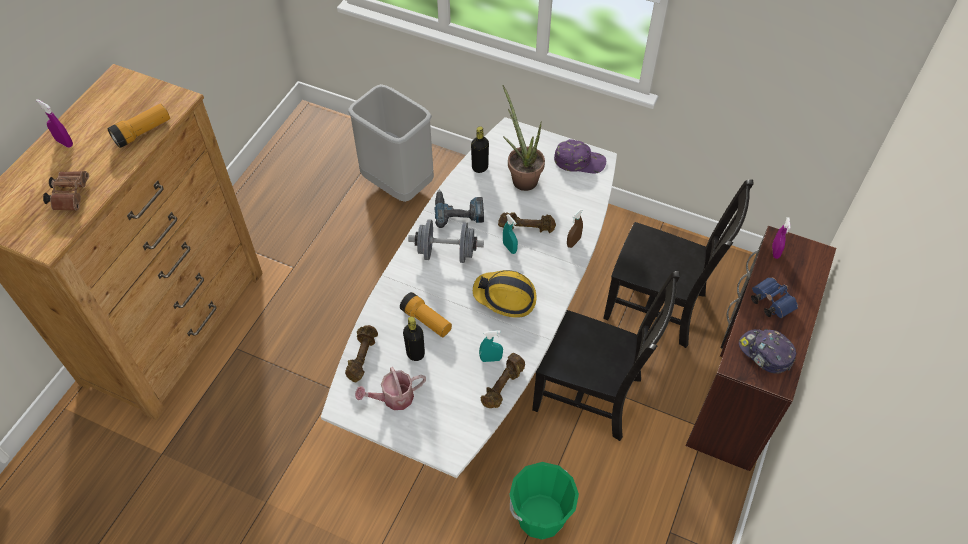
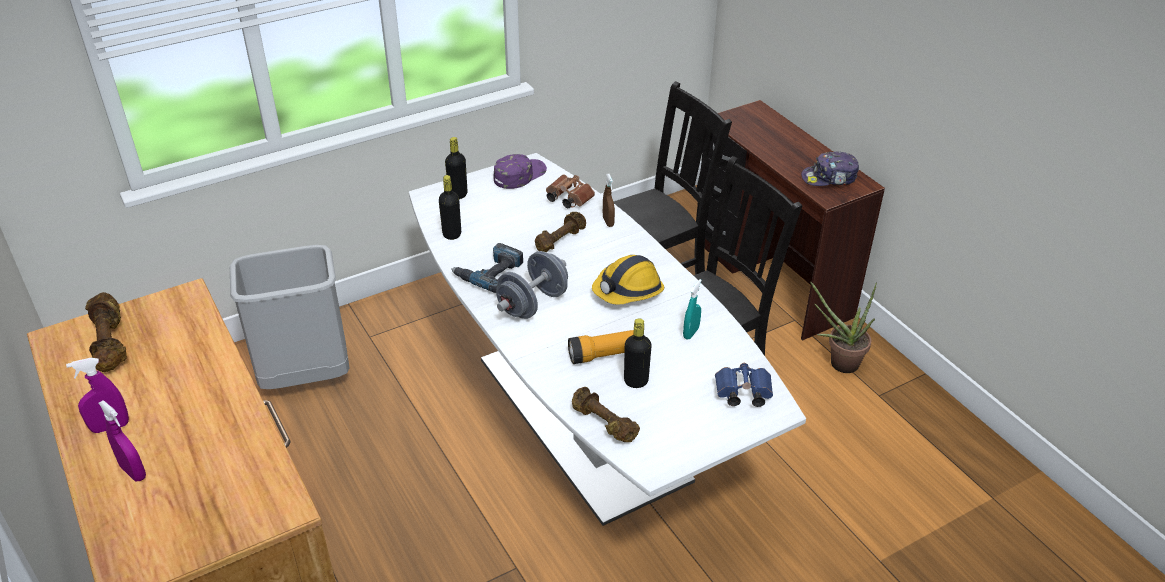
camera: 55 degrees left, 15 degrees down
brown binoculars [43,171,89,211] -> brown binoculars moved to [546,175,595,208]
flashlight [107,104,170,148] -> none
watering can [355,367,426,410] -> none
brown dumbbell [481,353,525,408] -> brown dumbbell moved to [85,292,127,372]
potted plant [502,85,545,191] -> potted plant moved to [810,281,877,373]
turquoise spray bottle [503,214,518,254] -> none
green bucket [509,462,579,540] -> none
blue binoculars [751,277,798,318] -> blue binoculars moved to [715,363,773,407]
purple spray bottle [772,217,791,259] -> purple spray bottle moved to [99,400,146,482]
none -> black bottle [445,137,467,199]

